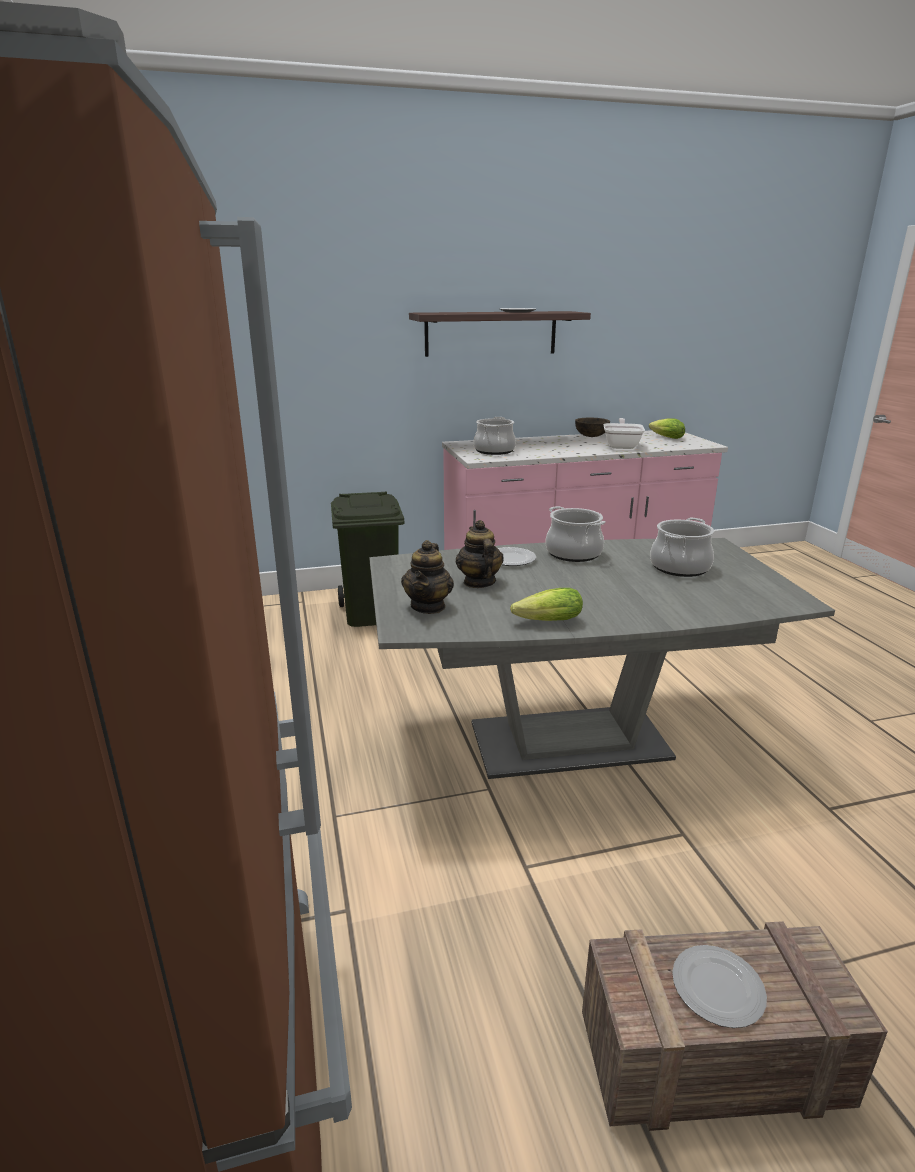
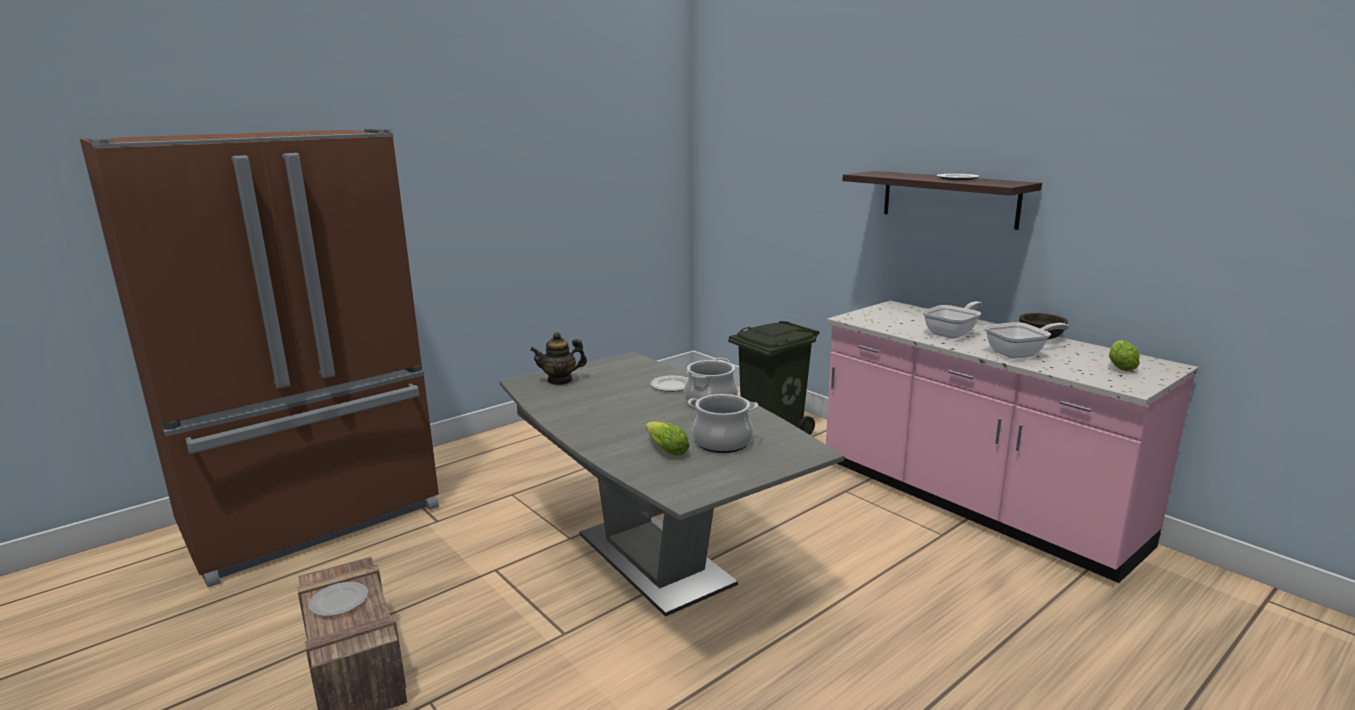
camera: 65 degrees right, 5 degrees down
teapot [456,520,504,588] -> none
cooking pot [474,417,516,455] -> none
lettuce [510,588,583,621] -> lettuce moved to [645,421,690,456]
none -> frying pan [922,301,983,339]

